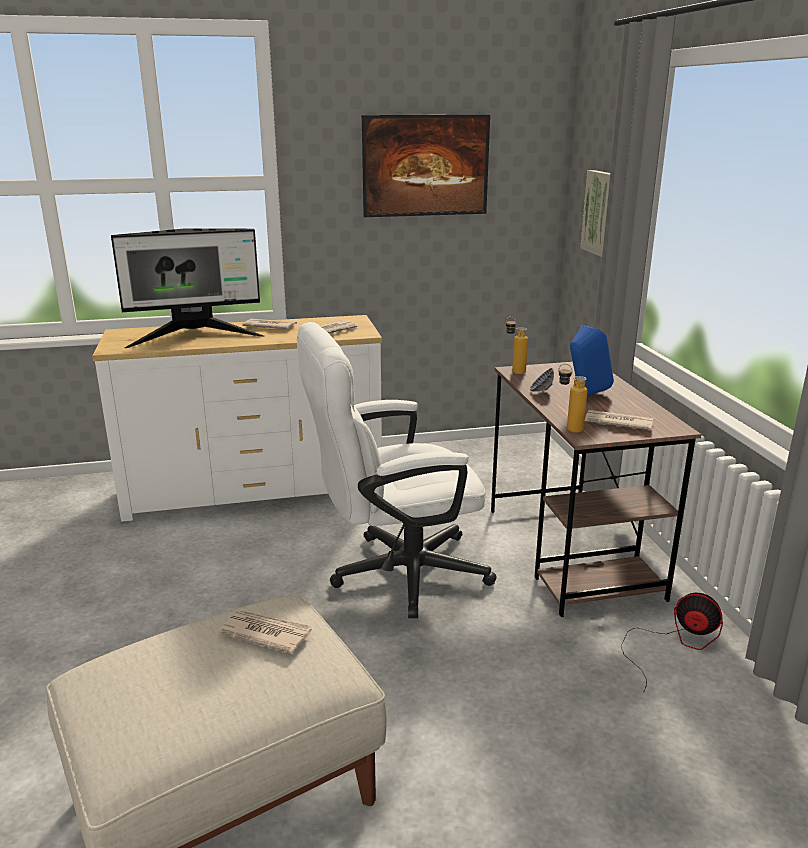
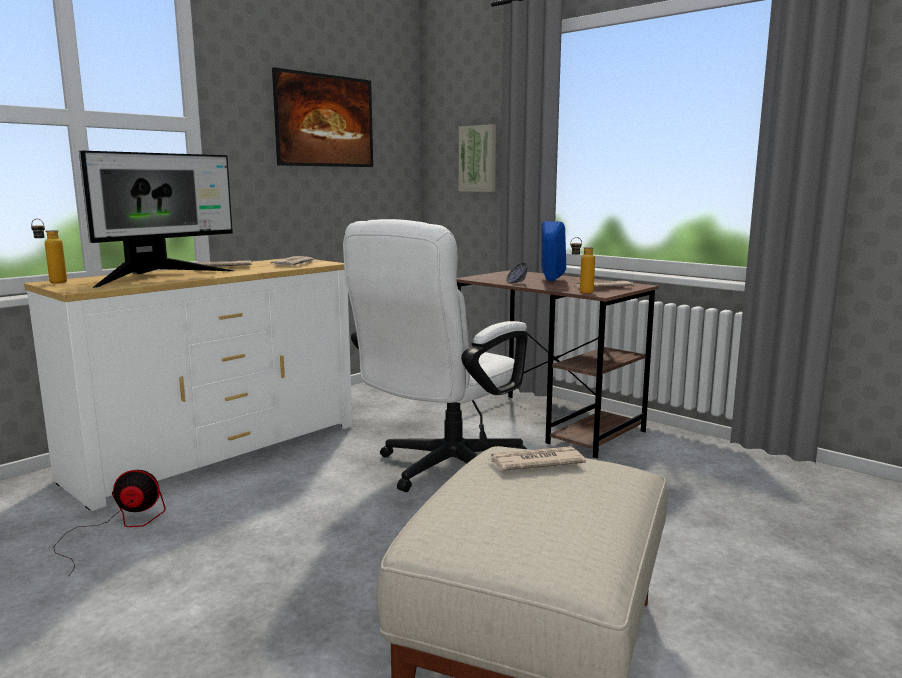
camera: 35 degrees left, 10 degrees down
bottle [506,316,528,374] -> bottle moved to [31,219,67,283]
fan [621,593,723,691] -> fan moved to [53,470,166,577]

